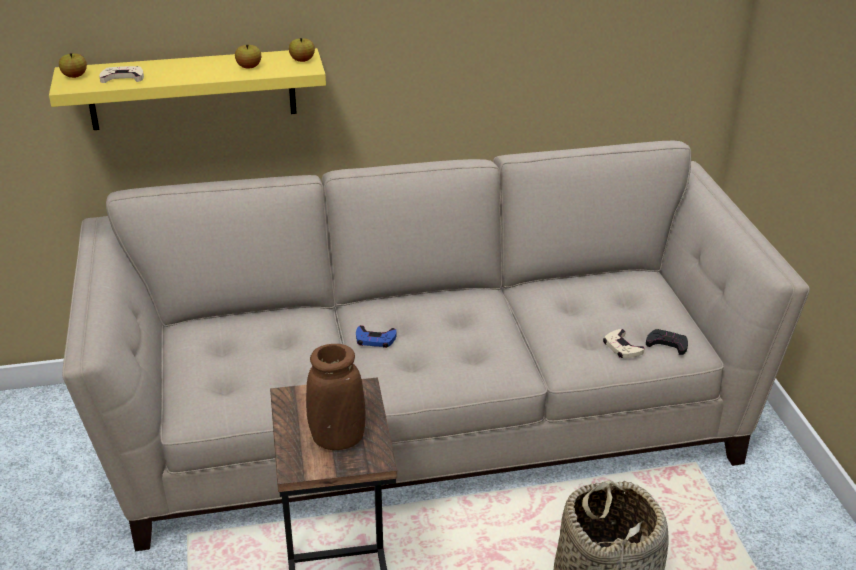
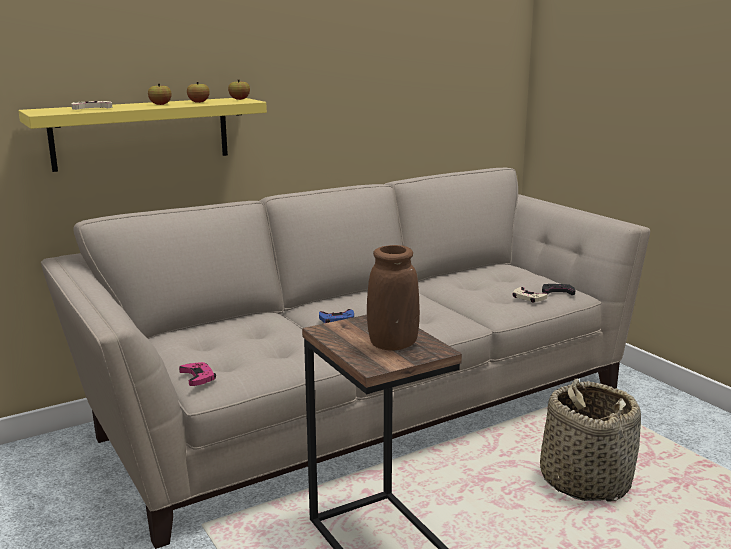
camera: 20 degrees left, 15 degrees down
apple [59,53,87,78] -> apple moved to [148,84,172,105]
none -> pink game controller [179,362,216,386]

